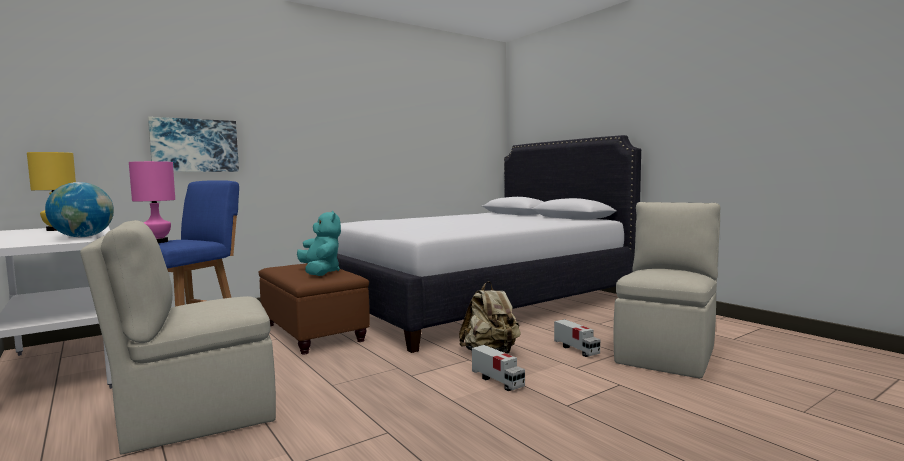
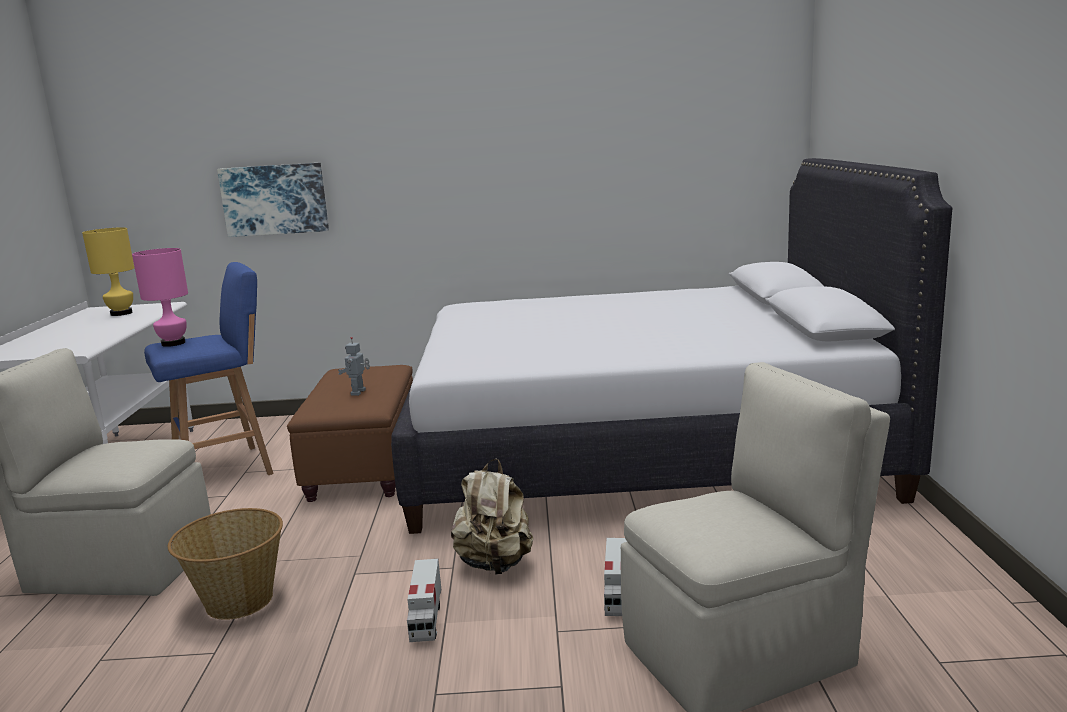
camera: 35 degrees right, 10 degrees up
globe [45,182,114,237] -> none
turquoise plush toy [297,210,341,276] -> toy robot [338,337,370,396]
none -> basket [168,508,283,620]

